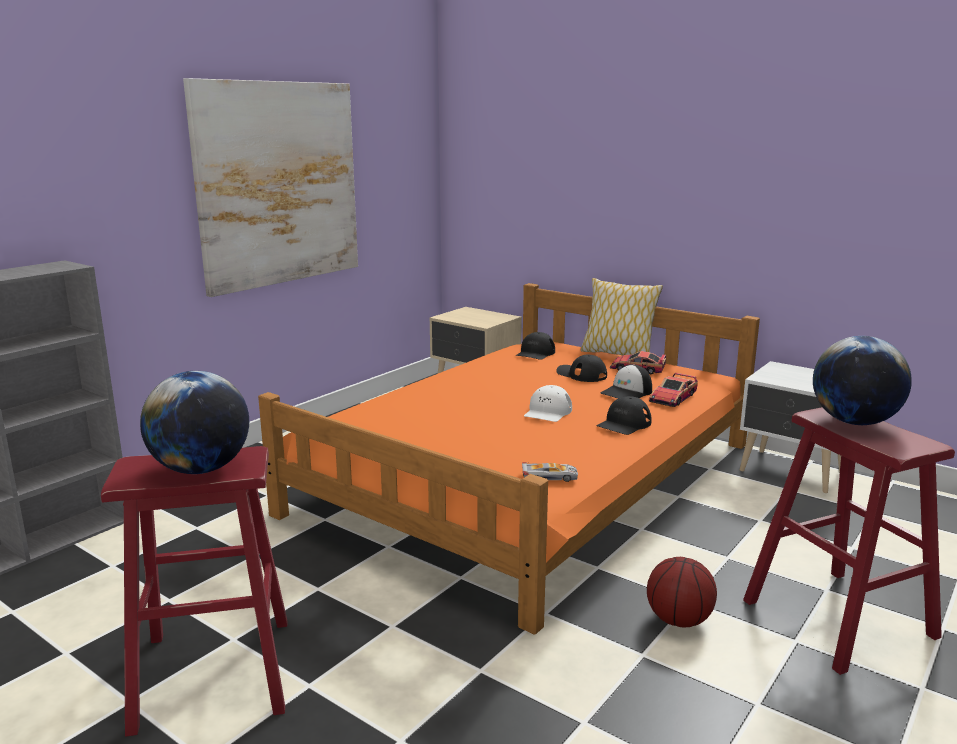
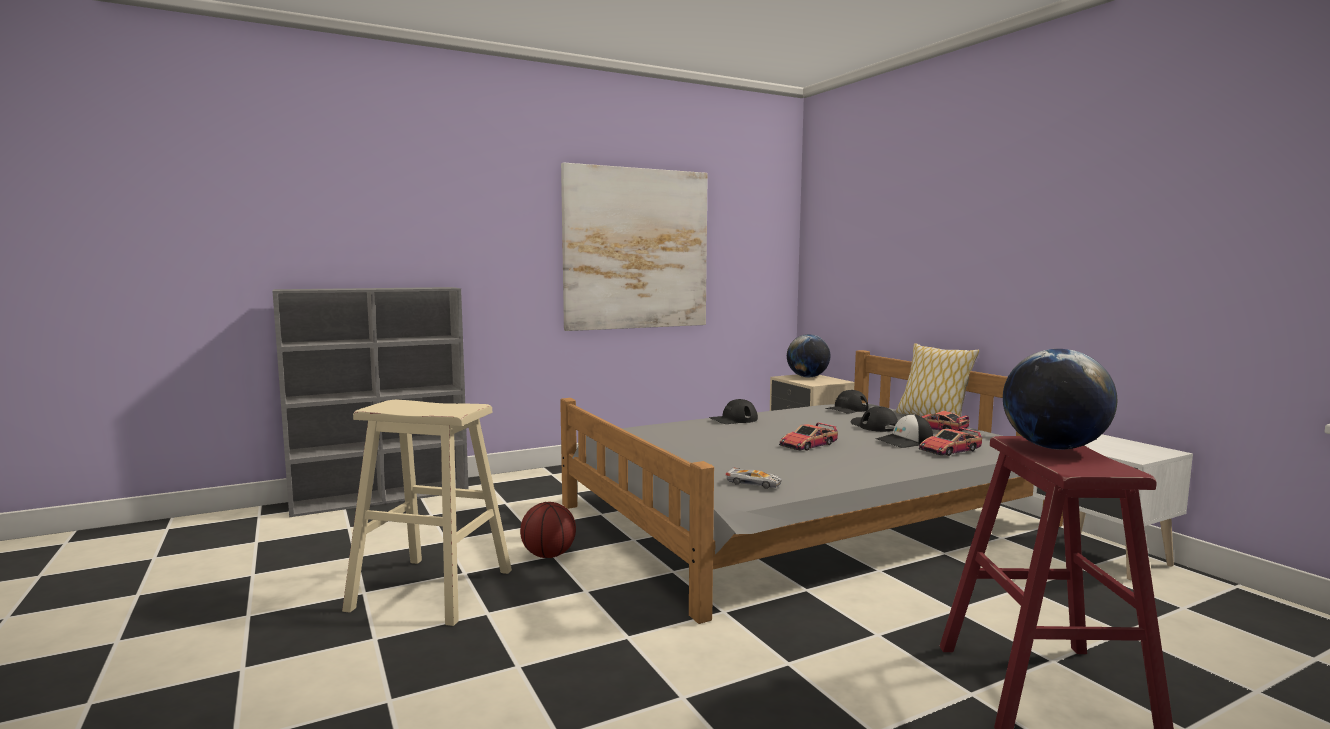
camera: 25 degrees right, 10 degrees down
red stool [101,446,287,736] -> beige stool [342,400,512,626]
globe [140,371,249,474] -> globe moved to [787,334,830,377]
orange bed [258,283,760,635] -> grey bed [560,350,1063,624]
white cap [524,385,572,422] -> toy car [779,422,838,451]
black cap [597,396,652,435] -> black cap moved to [709,399,758,424]
basketball [647,557,717,627] -> basketball moved to [520,502,576,558]

